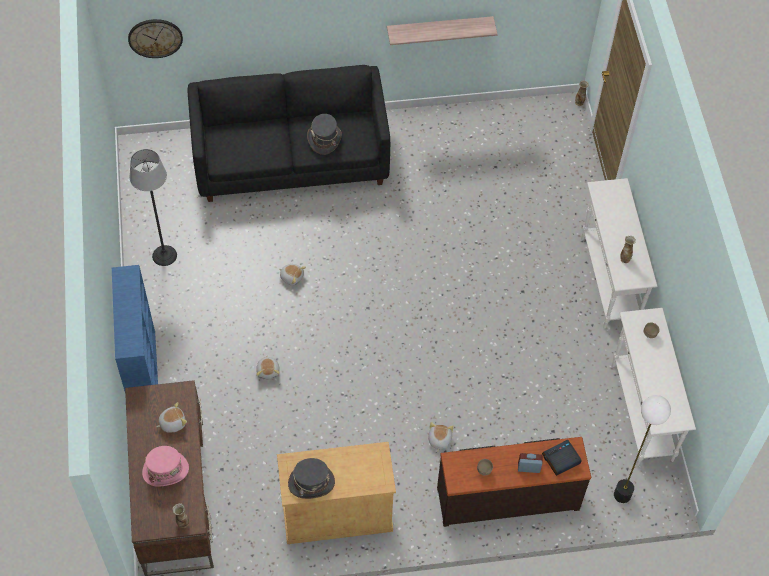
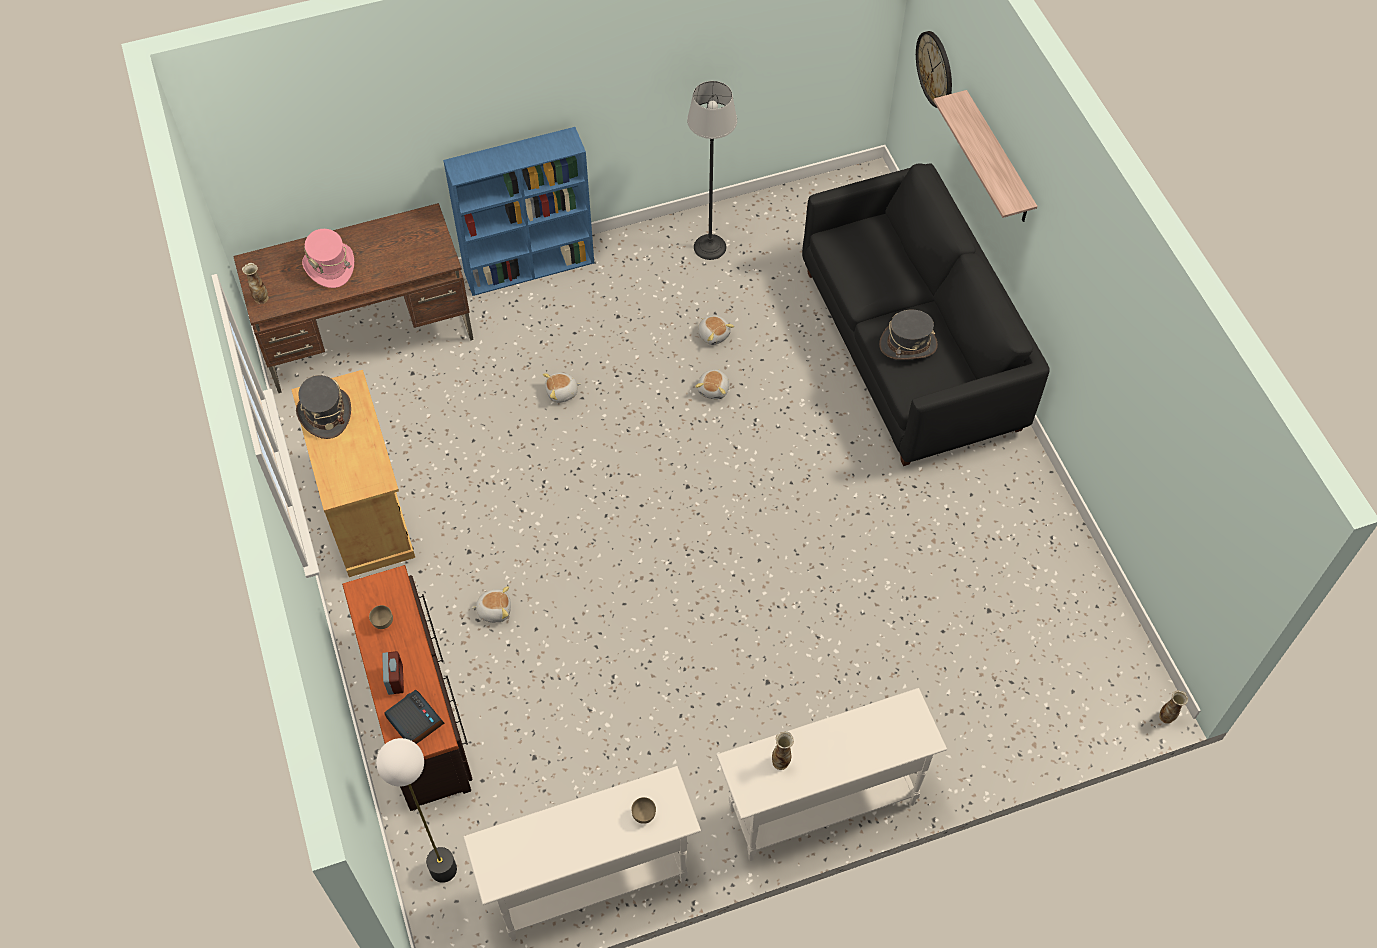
camera: 80 degrees right, 0 degrees up
plush toy [157,402,187,433] -> plush toy moved to [698,316,734,345]
shelf [387,16,498,45] -> shelf moved to [933,90,1037,222]

